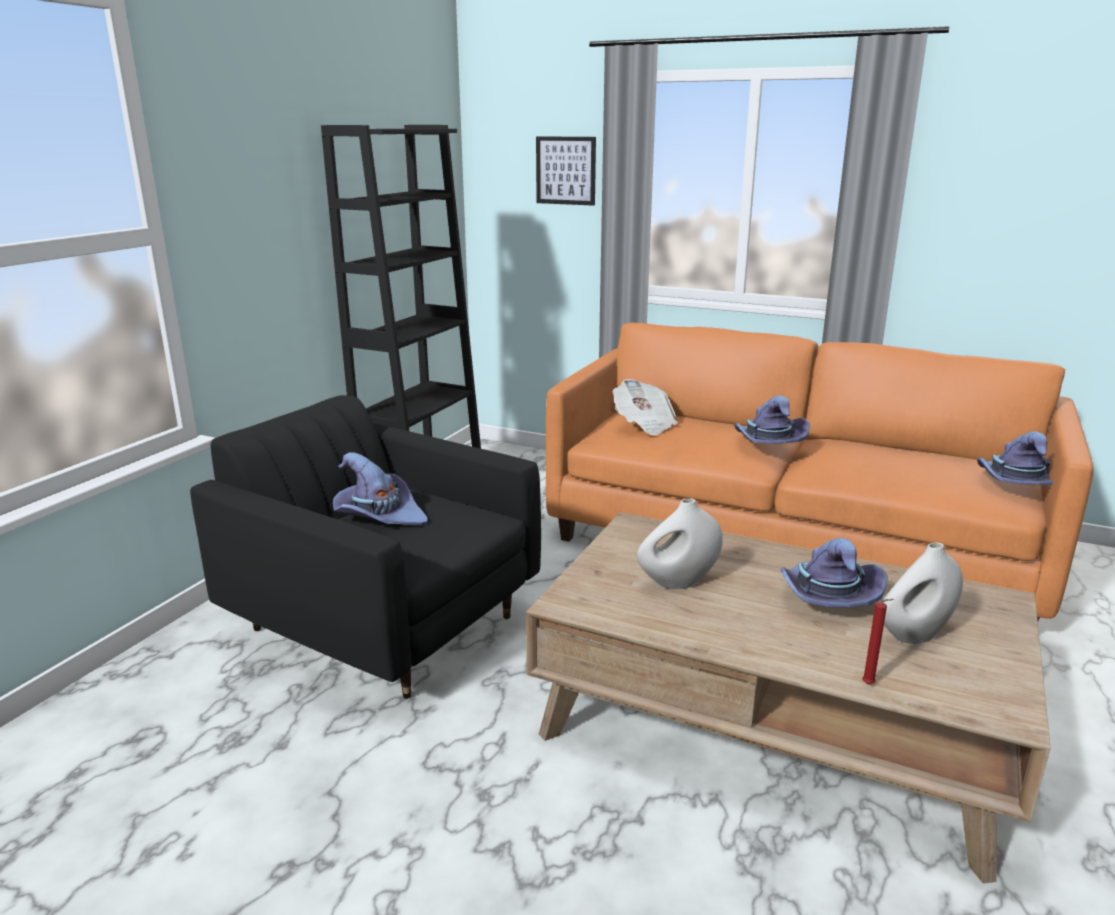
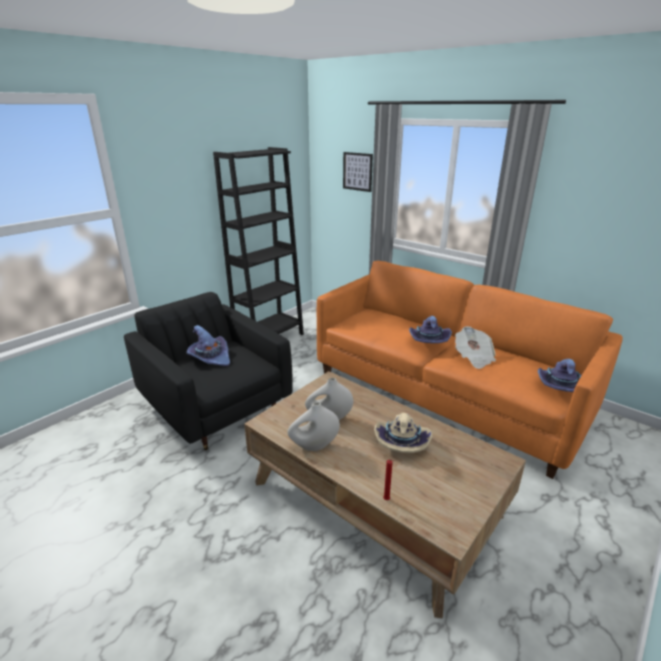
camera: 15 degrees right, 5 degrees up
newspaper [612,379,678,436] -> newspaper moved to [455,326,496,369]
purple hat [781,538,888,608] -> beige hat [374,413,432,453]
white vase [883,542,963,644] -> white vase moved to [288,402,340,451]

